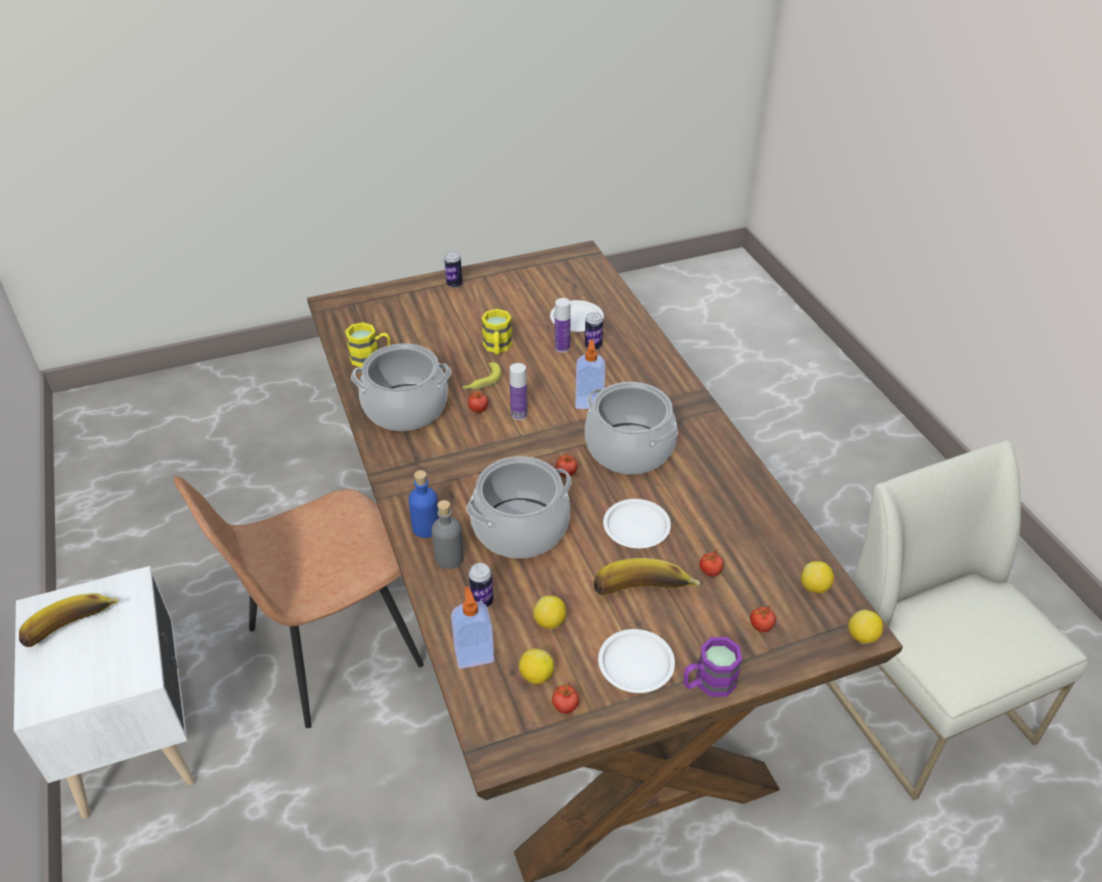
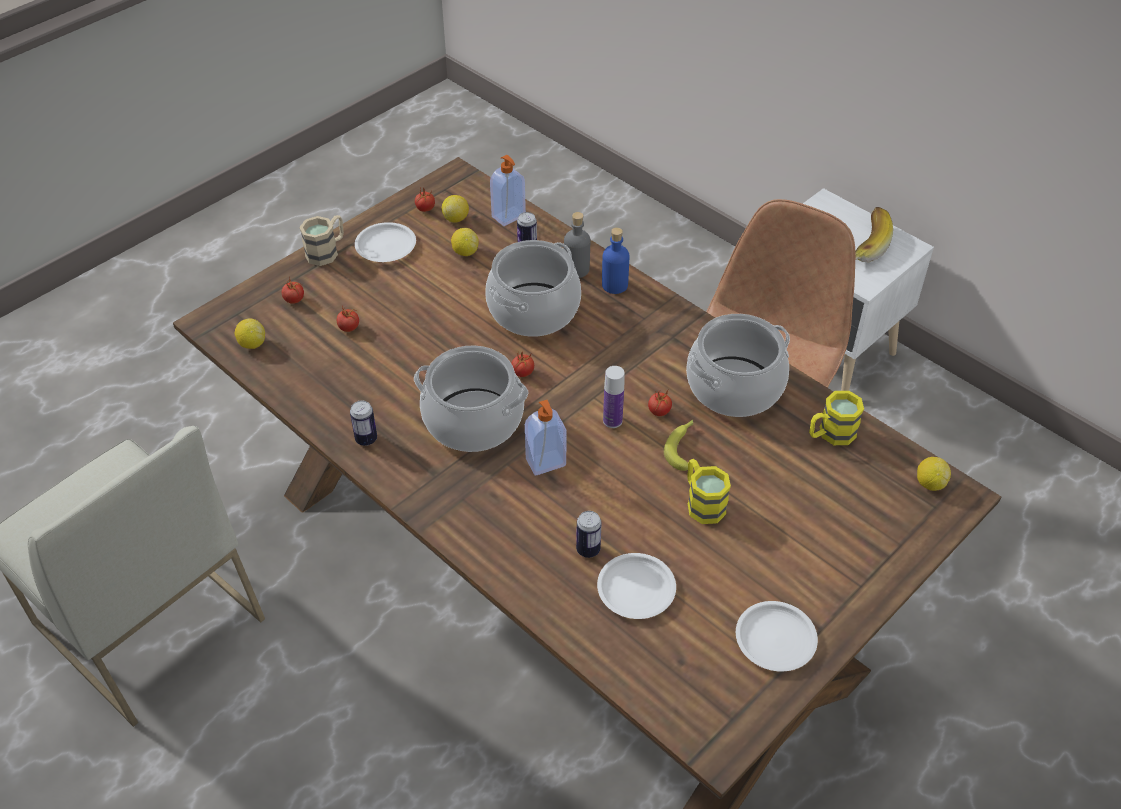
camera: 155 degrees right, 5 degrees up
can [444,251,463,288] -> can moved to [350,400,377,446]
bottle [555,298,571,353] -> none
banana [594,558,700,595] -> none
white plate [603,499,671,548] -> white plate moved to [736,601,818,671]
purple mug [684,637,742,697] -> beige mug [299,215,344,266]
lemon [848,610,883,644] -> lemon moved to [917,457,951,491]

